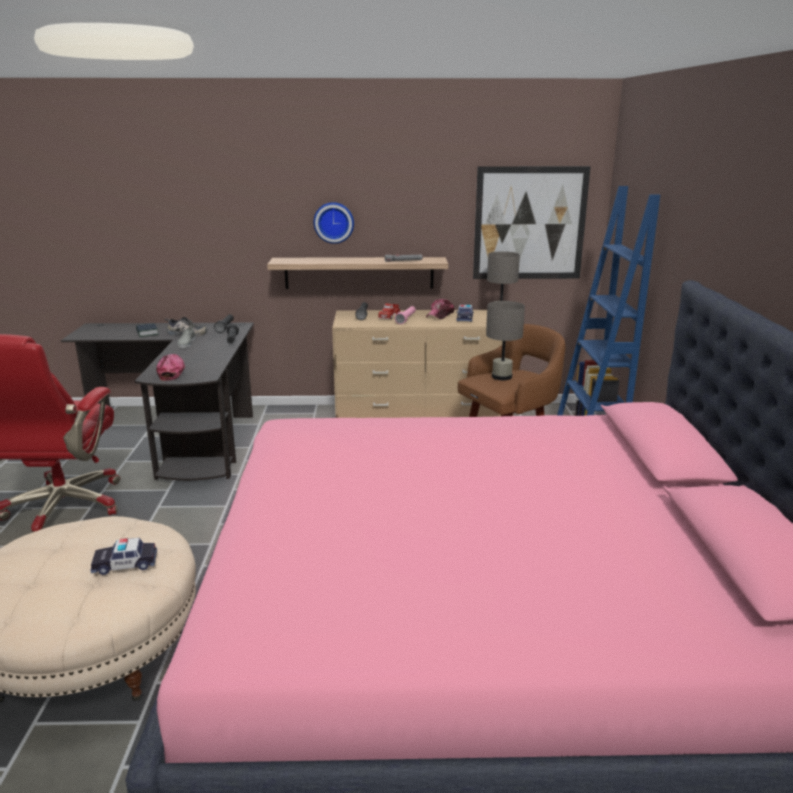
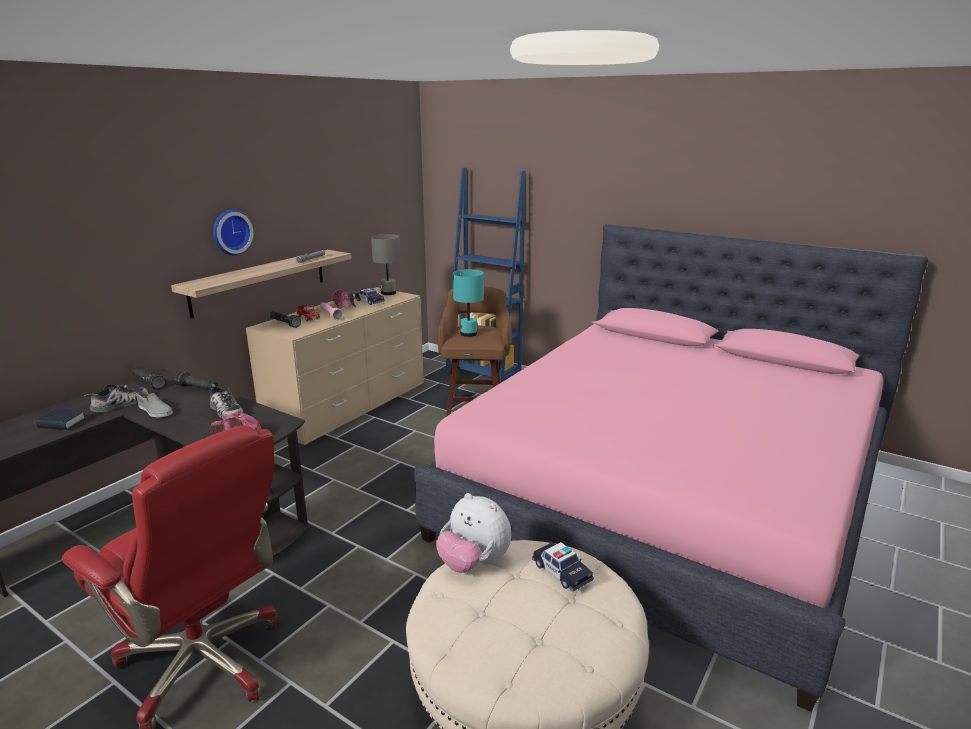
camera: 55 degrees left, 0 degrees up
toy car [90,538,157,575] -> toy car turned 60 degrees counterclockwise [532,542,594,592]
picture [473,166,591,279] -> none
grey table lamp [486,301,525,380] -> turquoise table lamp [453,269,484,337]
none -> shoe [210,384,244,419]
none -> plush toy [436,493,511,573]

